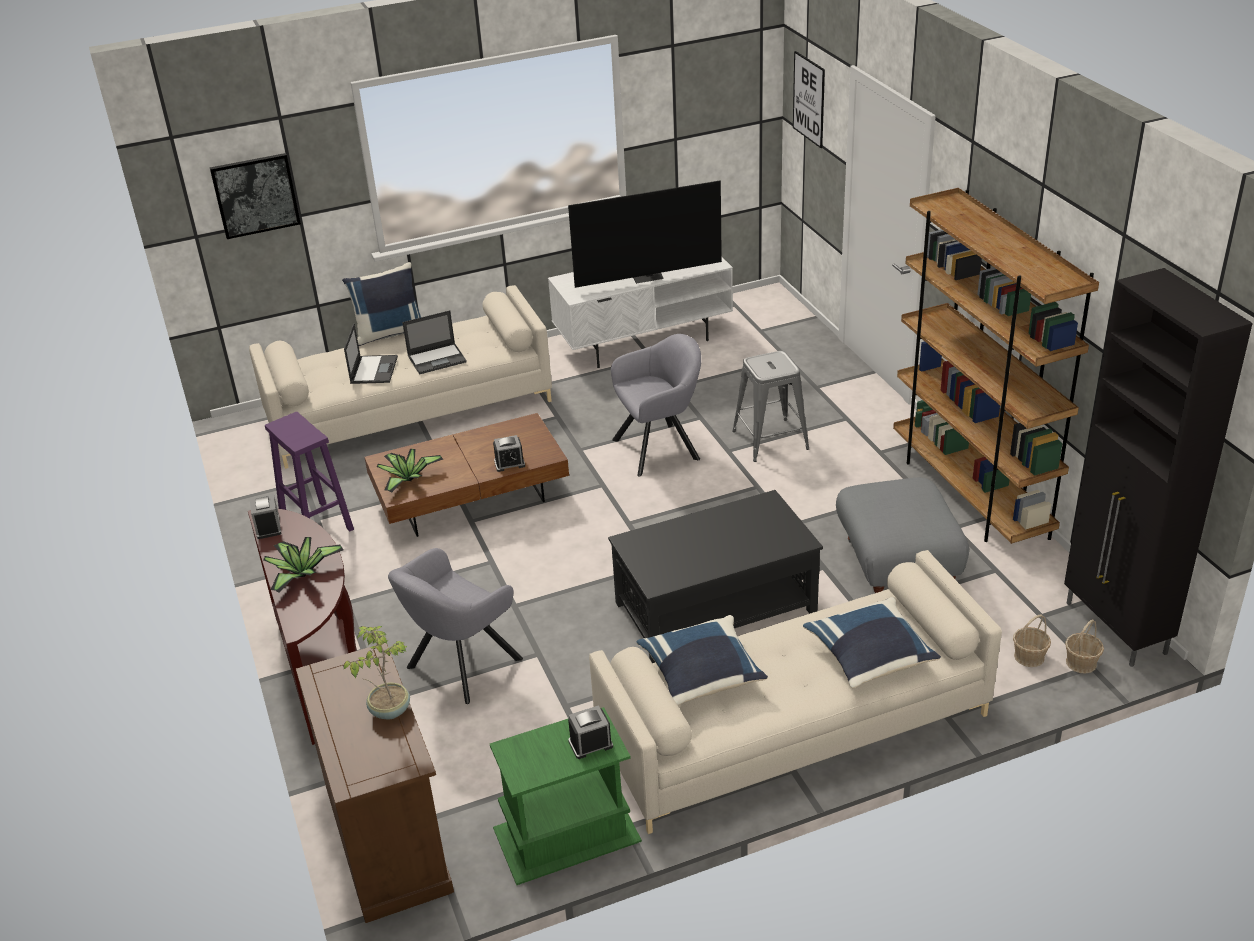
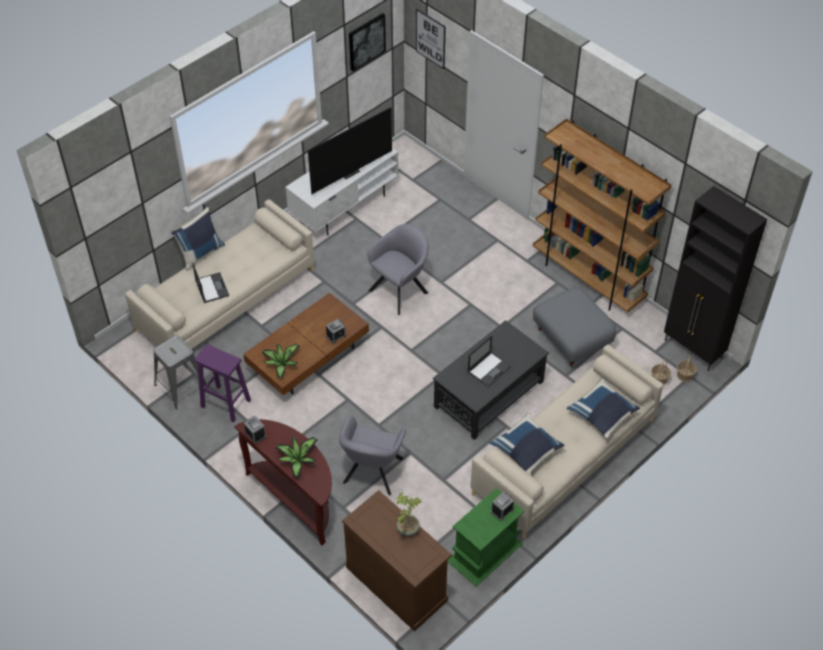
camera: 25 degrees left, 15 degrees up
picture [210,153,301,239] -> picture moved to [349,13,386,71]
laptop [402,310,467,375] -> laptop moved to [468,335,511,387]
grey stool [732,351,809,462] -> grey stool moved to [153,336,208,409]

